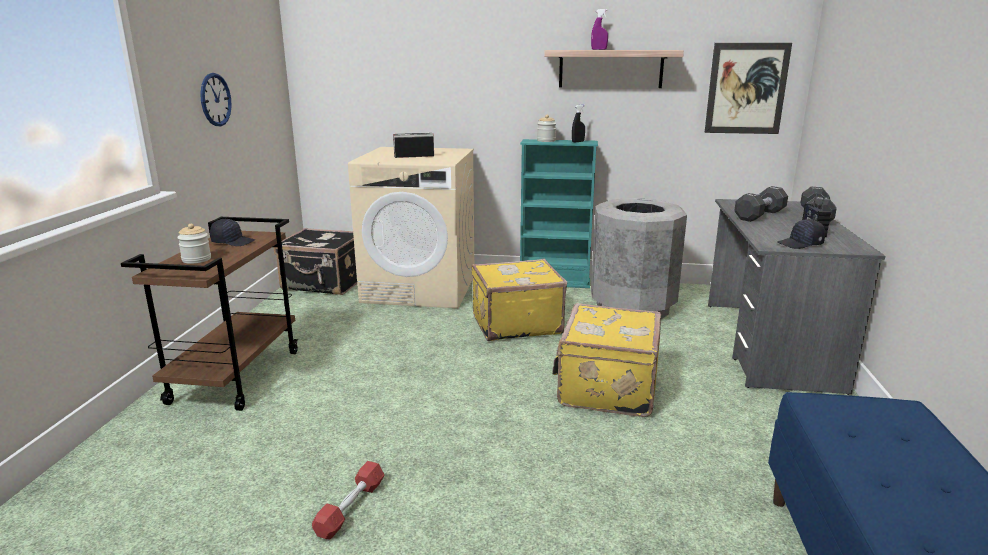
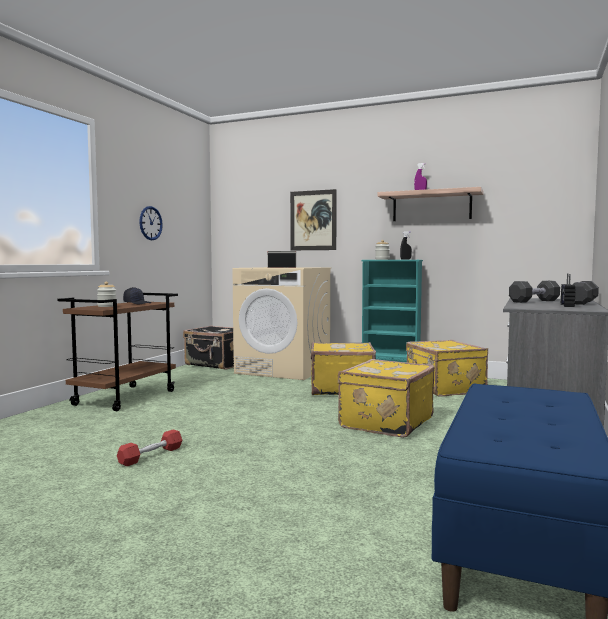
camera: 15 degrees right, 15 degrees down
grey trash can [591,198,687,319] -> yellow suitcase [406,340,488,397]
picture [704,43,792,134] -> picture moved to [290,189,337,250]
black cap [777,219,825,249] -> none

